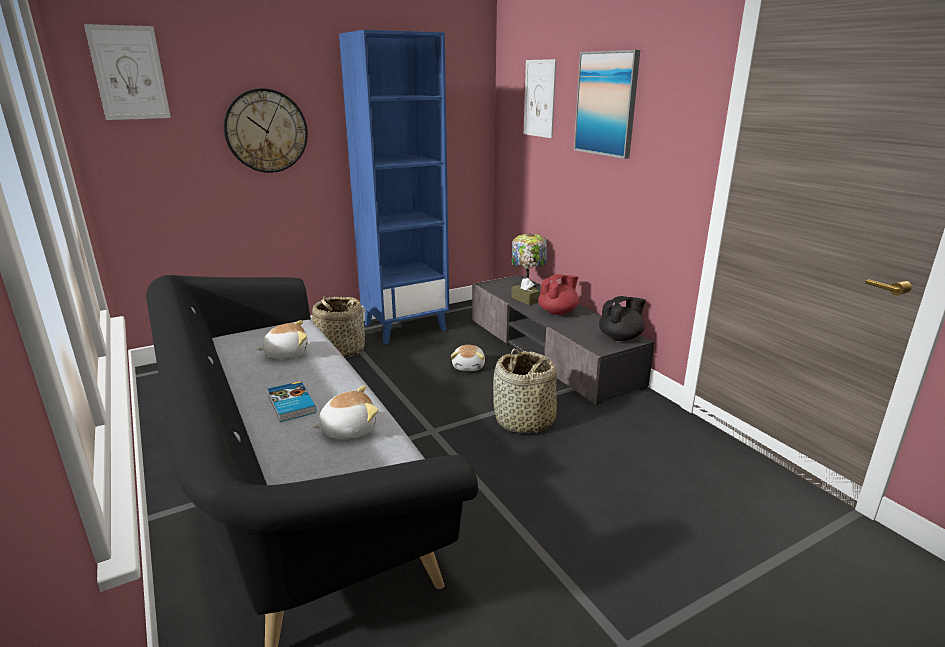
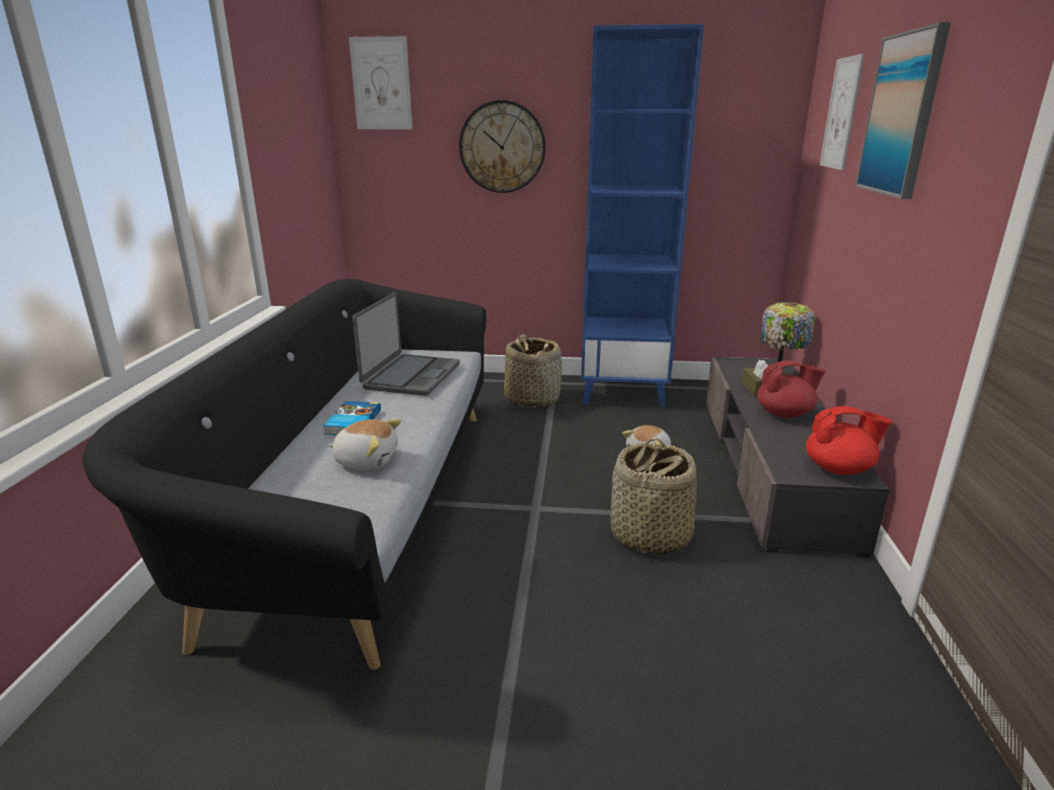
camera: 35 degrees right, 0 degrees up
plush toy [256,320,308,358] -> laptop [353,292,460,396]
black teapot [599,296,646,341] -> red teapot [806,406,892,475]

